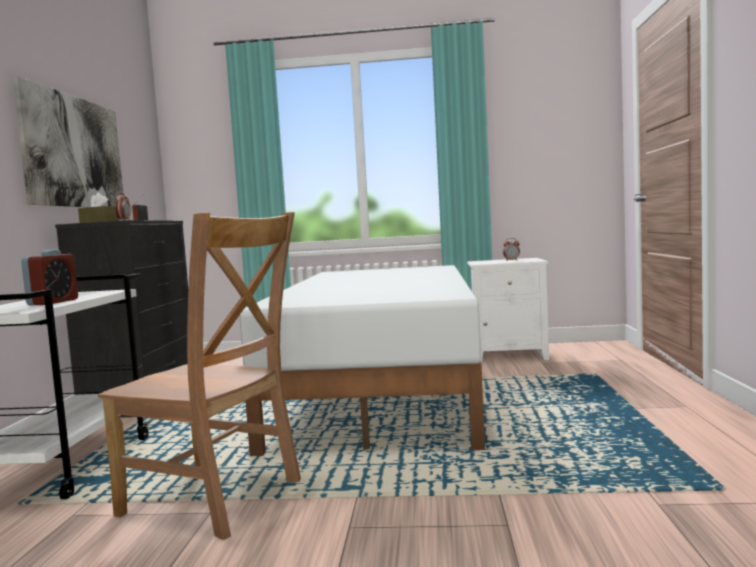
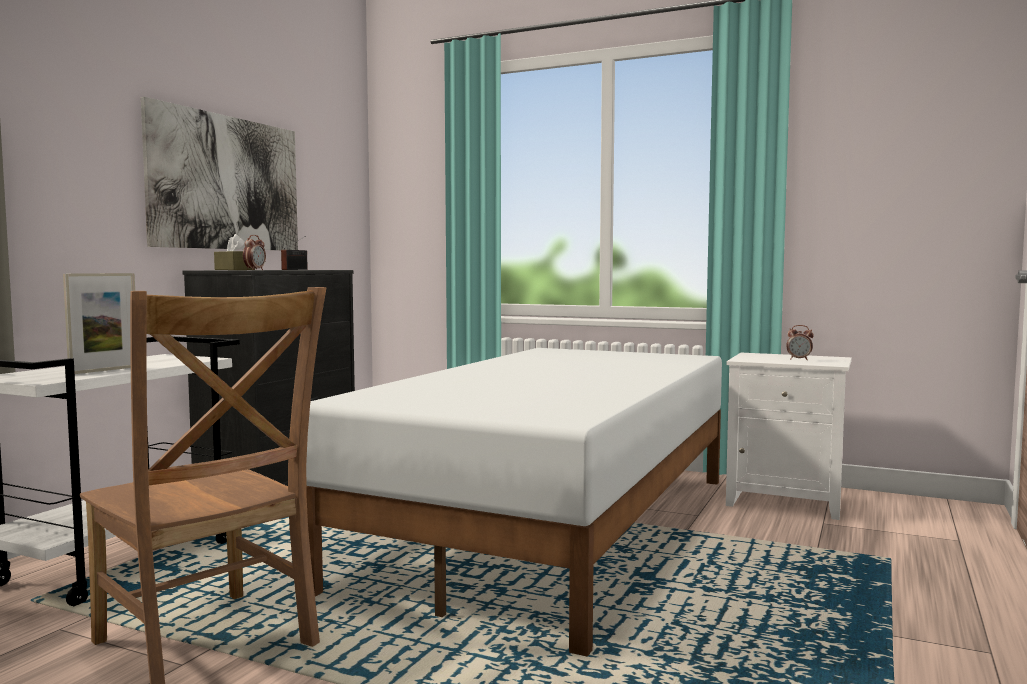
camera: 20 degrees right, 0 degrees up
alarm clock [21,249,78,306] -> picture frame [63,273,135,374]

